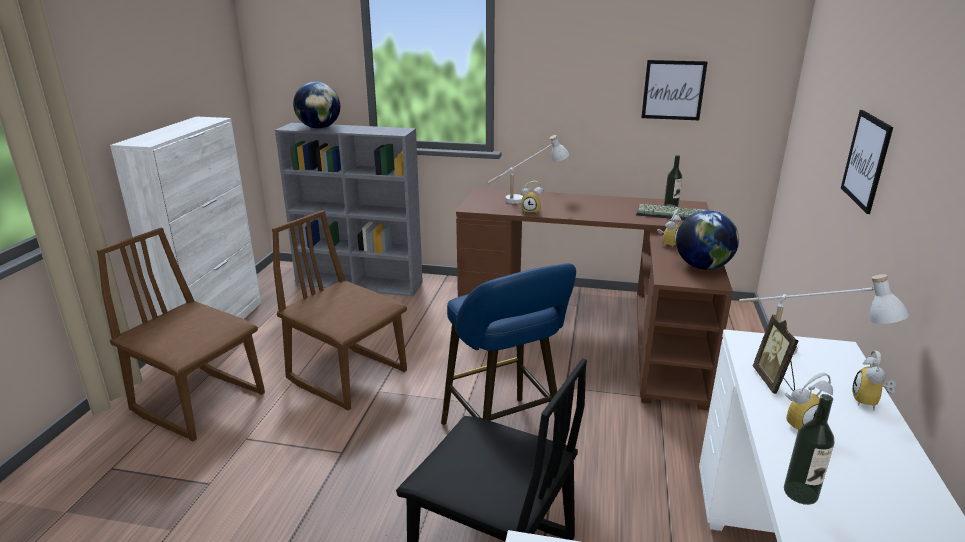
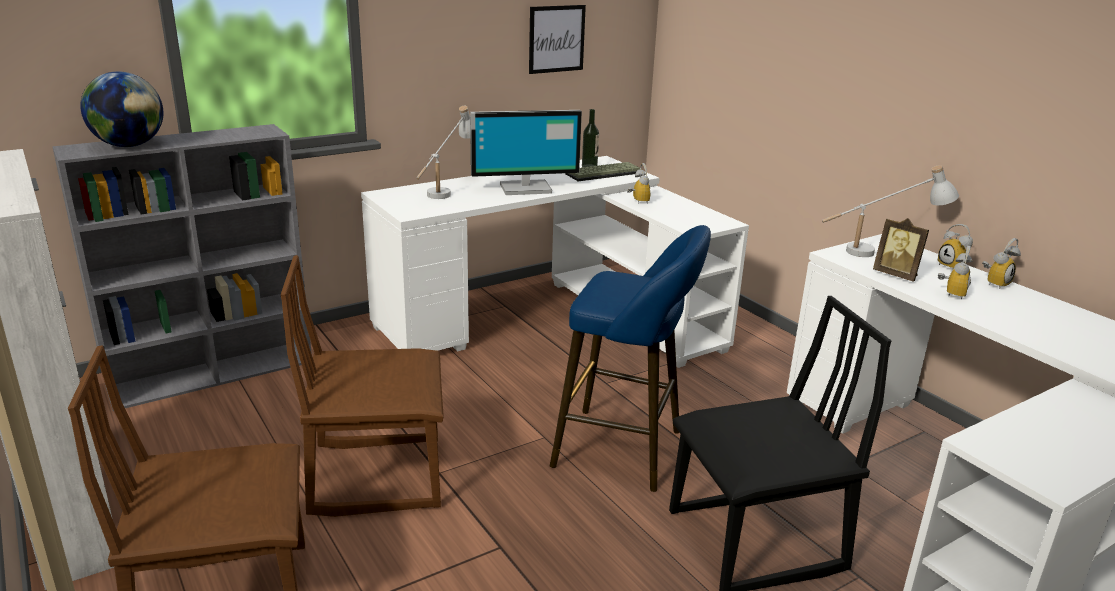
camera: 45 degrees left, 0 degrees up
brown desk [456,188,733,410] -> white desk [361,156,749,368]
alarm clock [521,181,543,212] -> alarm clock moved to [982,238,1021,289]
globe [676,210,739,270] -> none
bottle [784,394,834,505] -> none
picture [841,110,893,214] -> none
none -> monitor [470,110,582,195]

